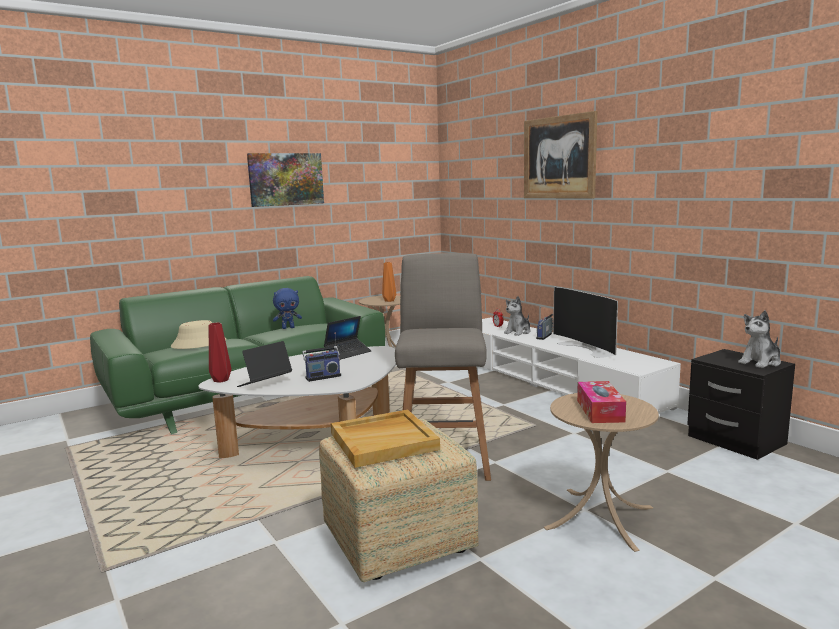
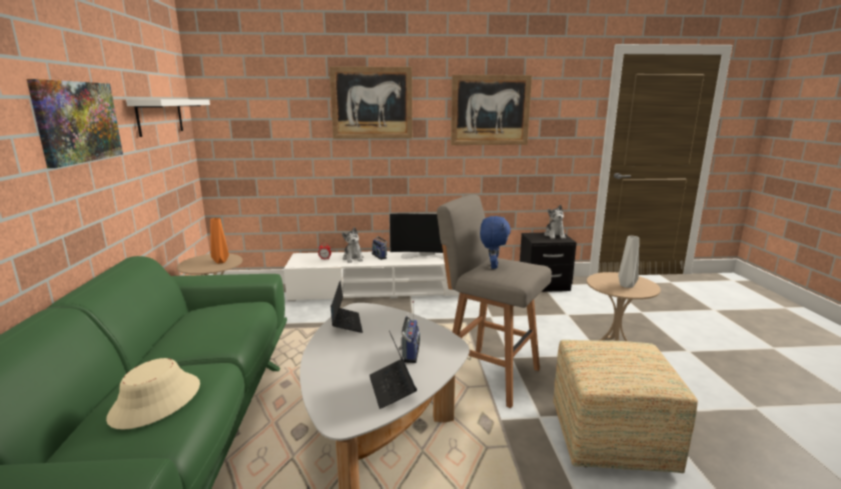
camera: 60 degrees left, 5 degrees up
red vase [209,322,231,383] -> none
blue plush toy [273,288,302,329] -> blue plush toy moved to [480,216,511,269]
beige tray [331,410,440,468] -> none
tissue box [577,381,626,423] -> grey vase [618,236,639,288]
none -> white shelf [126,99,210,137]
none -> picture [451,75,532,145]

